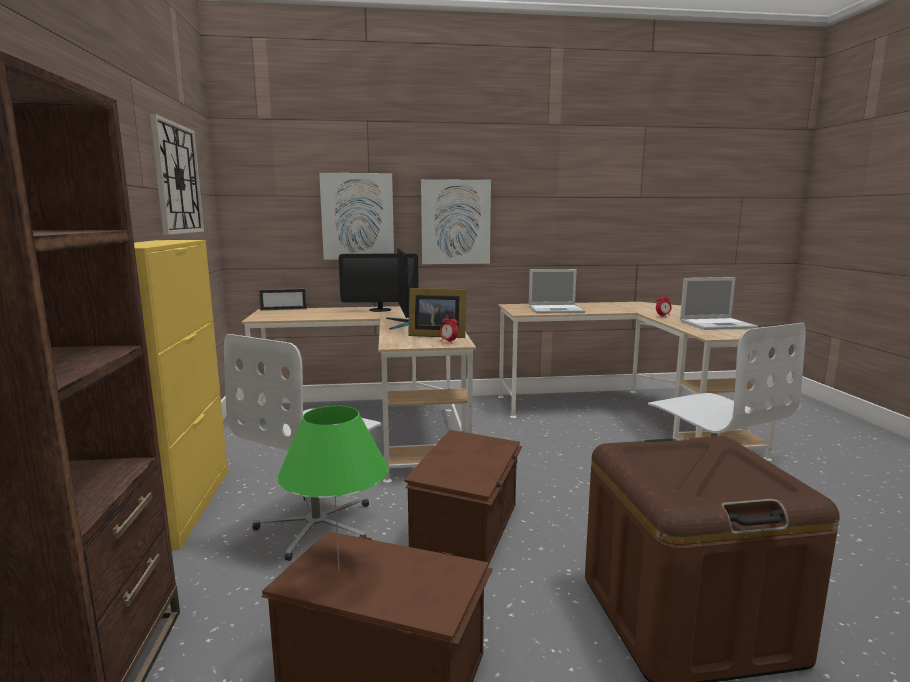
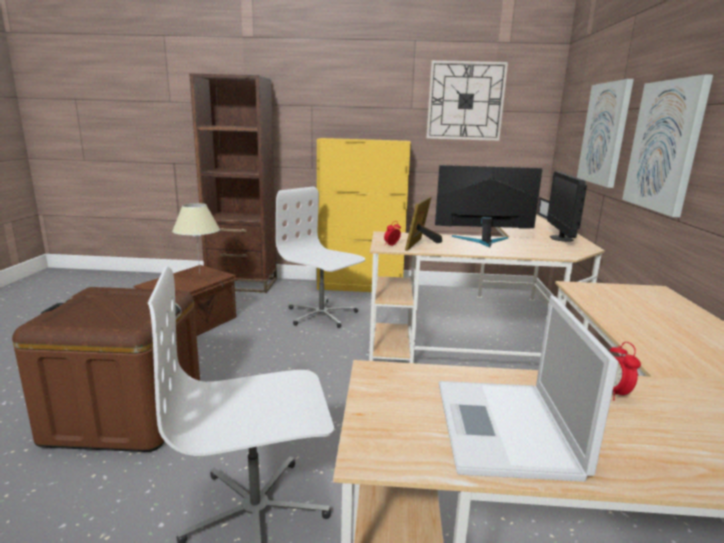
camera: 100 degrees right, 5 degrees up
green table lamp [277,406,388,570] -> beige table lamp [172,203,220,272]
brown storage box [404,430,522,565] -> none
laptop [529,269,585,314] -> none

